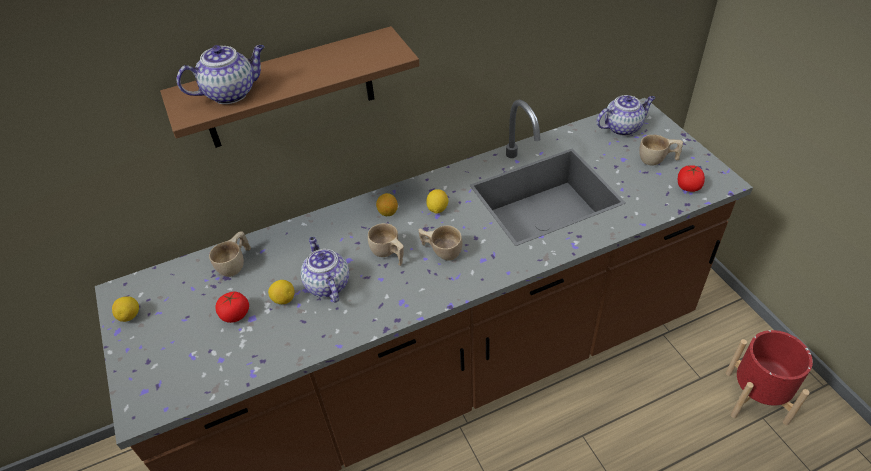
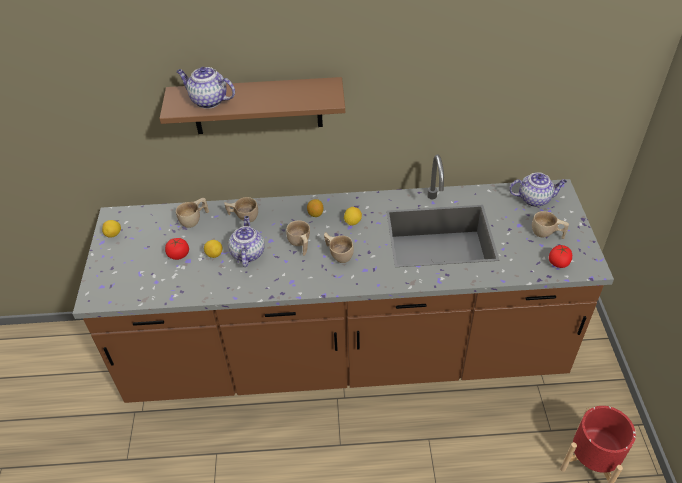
camera: 20 degrees right, 0 degrees up
teapot [176,45,264,104] -> teapot turned 150 degrees counterclockwise [176,67,235,109]
none -> beige cup [224,197,258,222]

